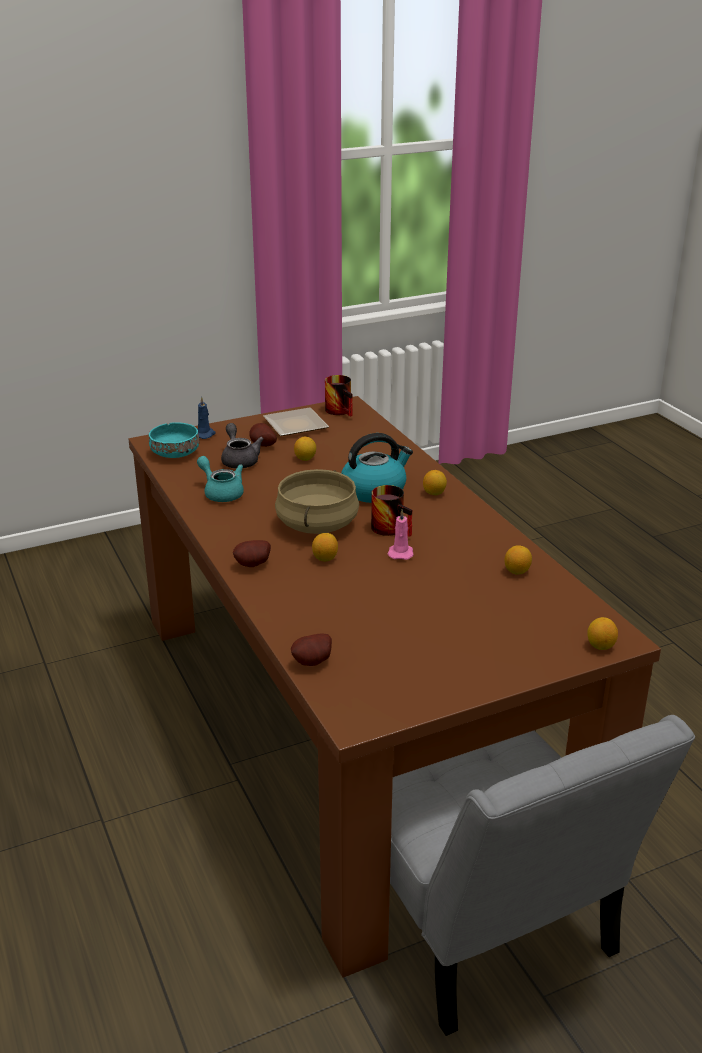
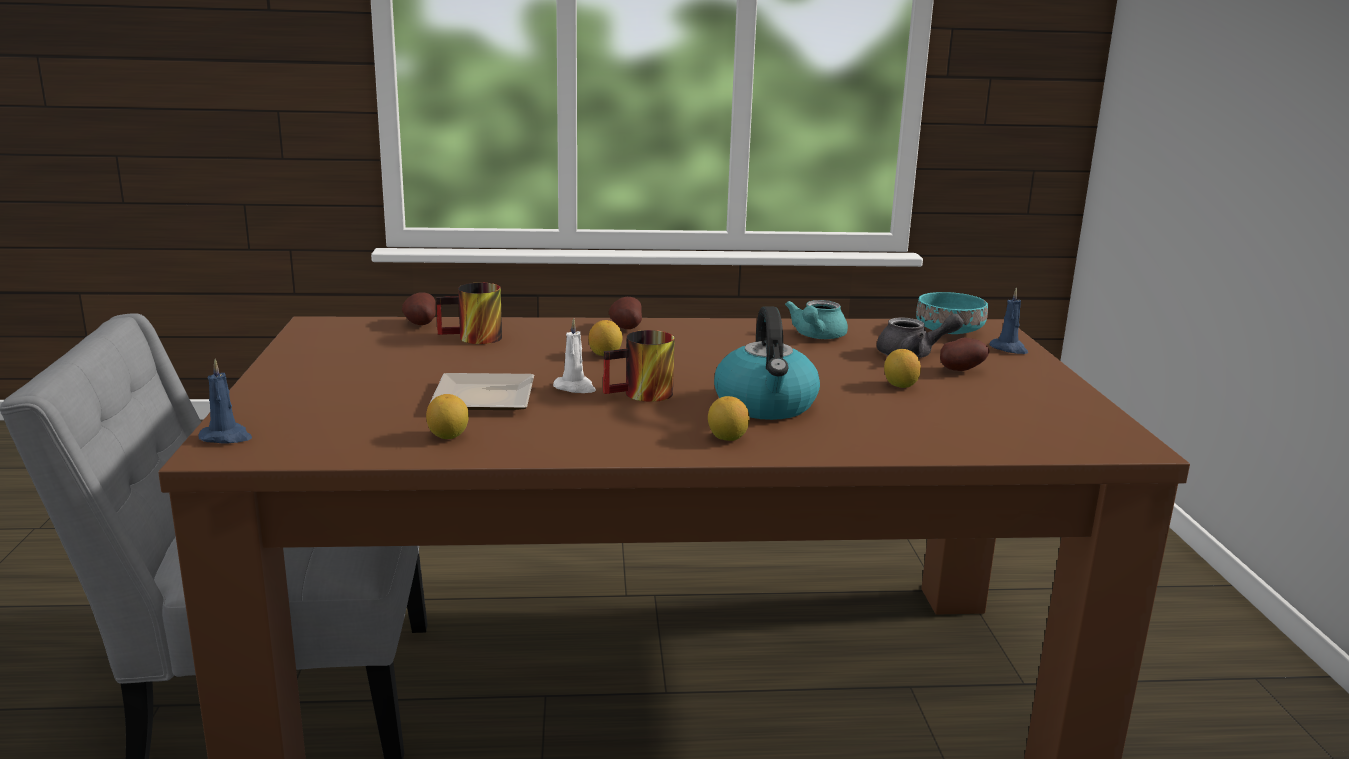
camera: 110 degrees right, 10 degrees down
turquoise teapot [197,456,244,502] -> turquoise teapot turned 135 degrees clockwise [785,300,848,339]
plate [263,408,329,436] -> plate moved to [430,373,534,410]
beige cooking pot [275,469,359,534] -> none
mug [325,375,353,417] -> mug moved to [436,283,502,344]
pink candle [388,510,414,560] -> white candle [553,318,596,393]
lemon [587,617,618,650] -> blue candle [199,359,252,444]

